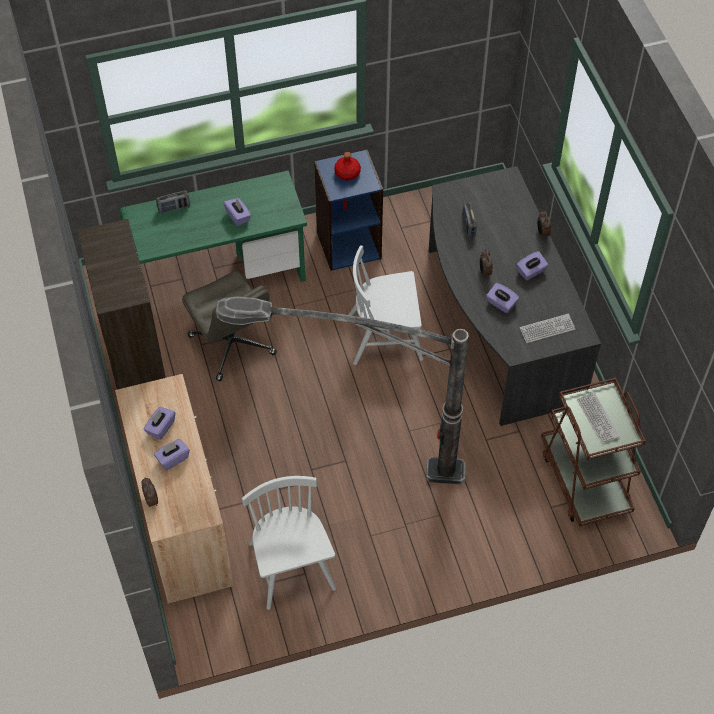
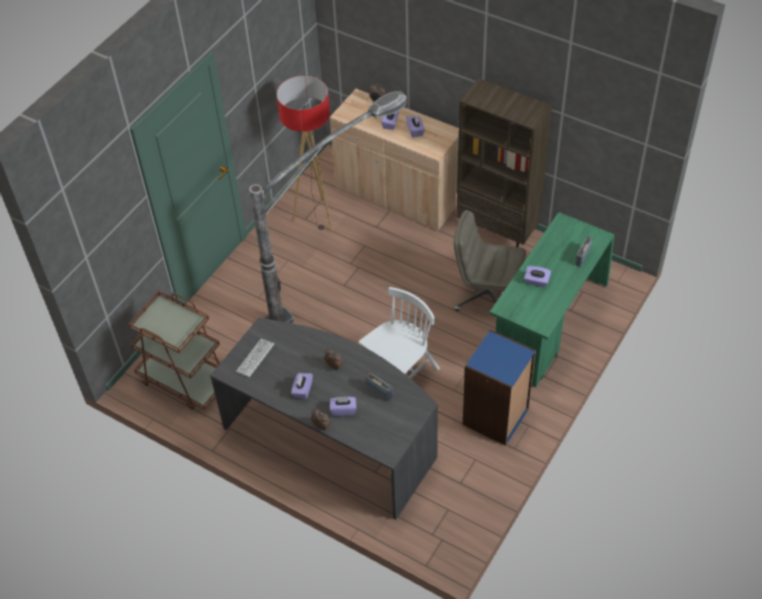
camera: 140 degrees right, 5 degrees down
white chair [242,476,336,610] -> floor lamp [277,75,332,230]
red bottle [334,152,361,181] -> none
purple tissue box [486,283,519,313] -> purple tissue box moved to [330,397,357,416]
keyboard [577,392,620,444] -> none

